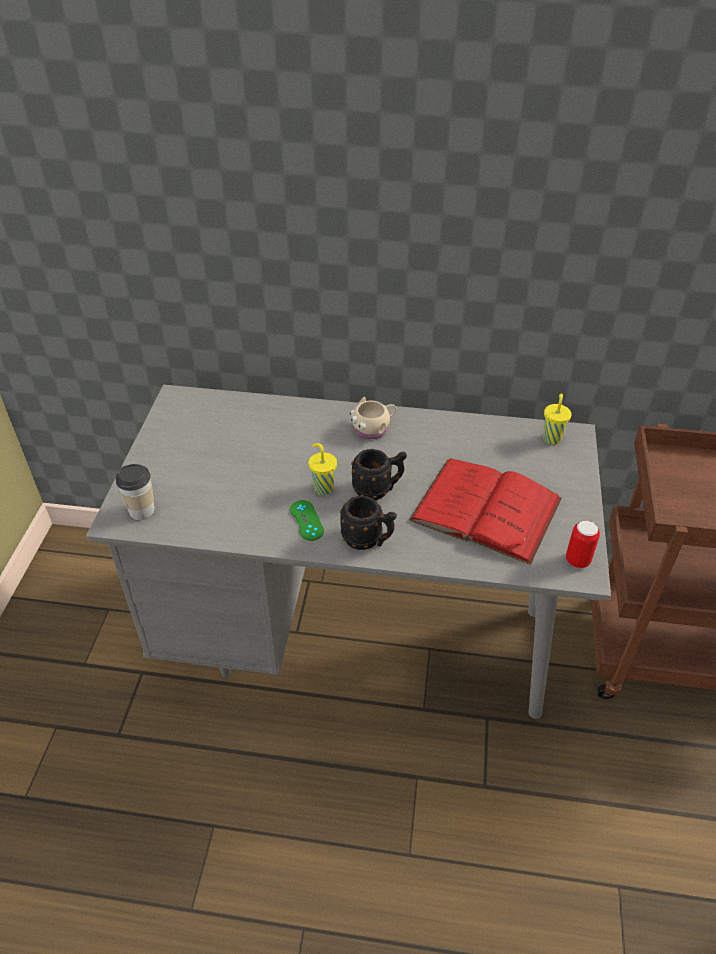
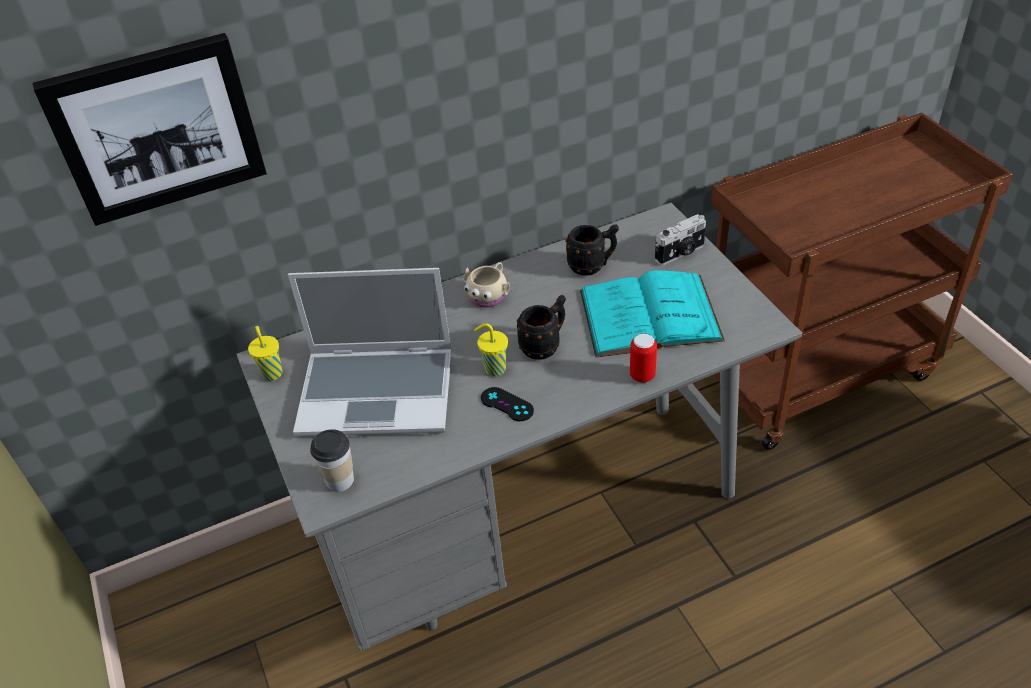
camera: 30 degrees left, 0 degrees up
green game controller [290,500,324,541] -> black game controller [481,387,534,421]
black mug [340,495,397,550] -> black mug moved to [565,224,619,276]
red book [409,458,562,565] -> turquoise book [580,270,725,358]
yellow cup [543,393,572,445] -> yellow cup moved to [248,326,283,381]
can [566,520,600,568] -> can moved to [630,333,657,383]
none -> picture [32,33,267,226]
none -> laptop [288,268,452,437]
none -> camera [655,214,706,265]

